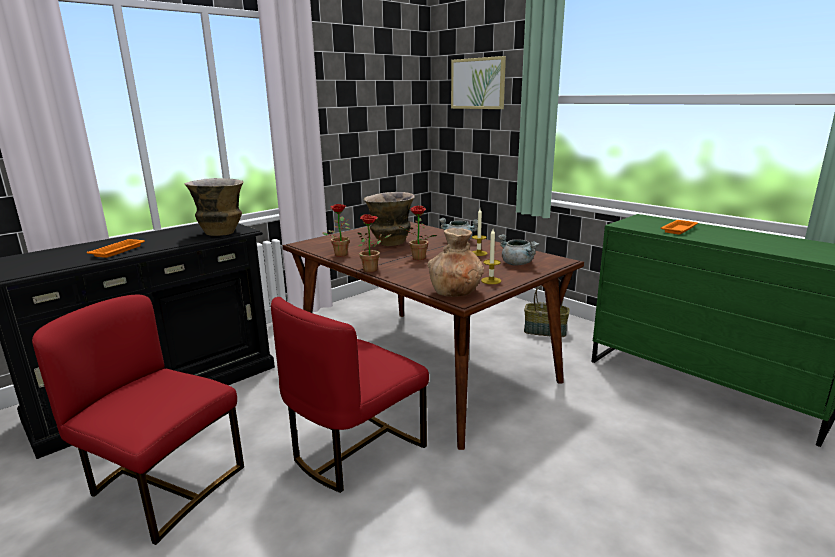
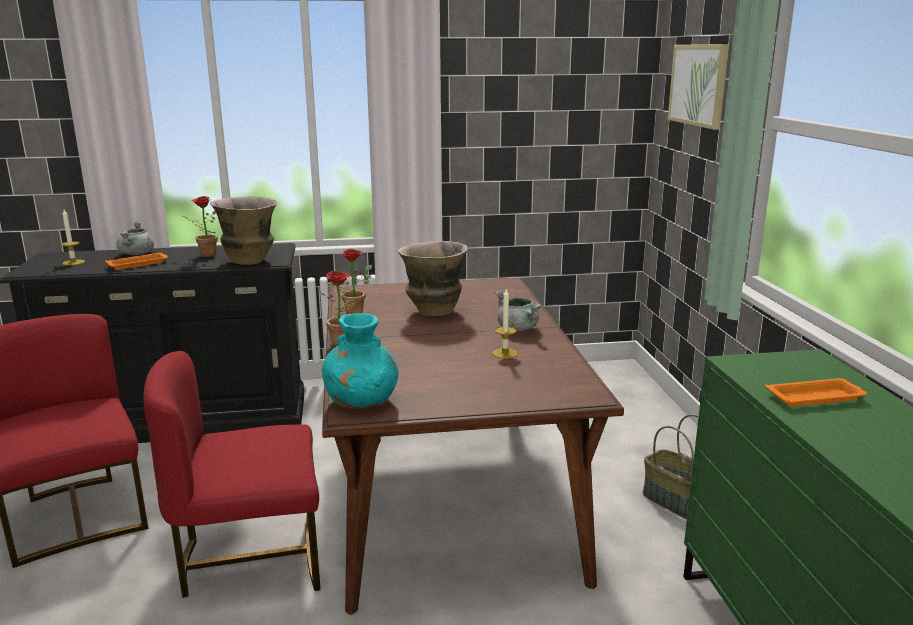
camera: 35 degrees right, 0 degrees up
potted plant [398,206,437,260] -> potted plant moved to [181,196,218,257]
brown vase [427,228,484,297] -> turquoise vase [322,313,398,409]
candle [481,229,501,284] -> candle moved to [60,210,85,266]
grey cooking pot [498,234,539,266] -> grey cooking pot moved to [116,221,154,255]

